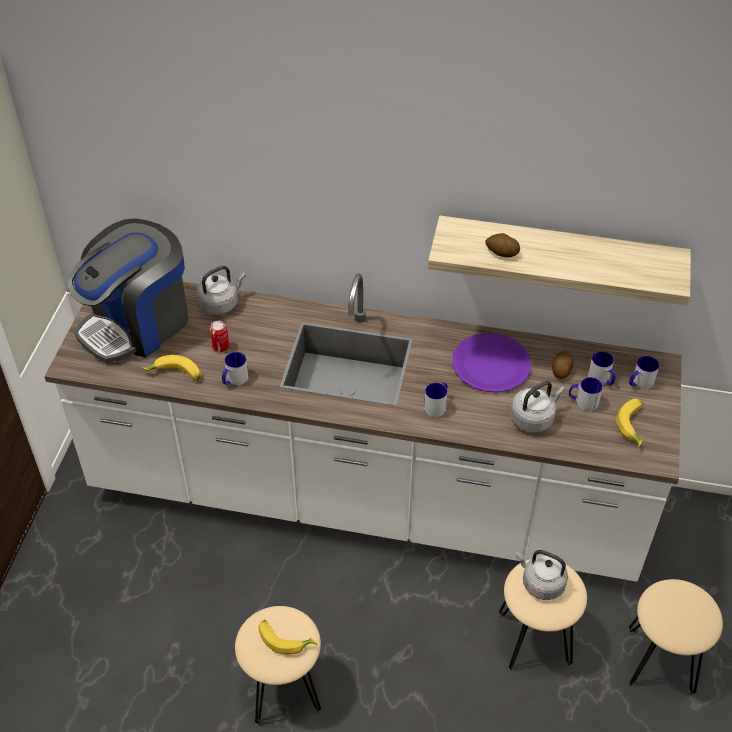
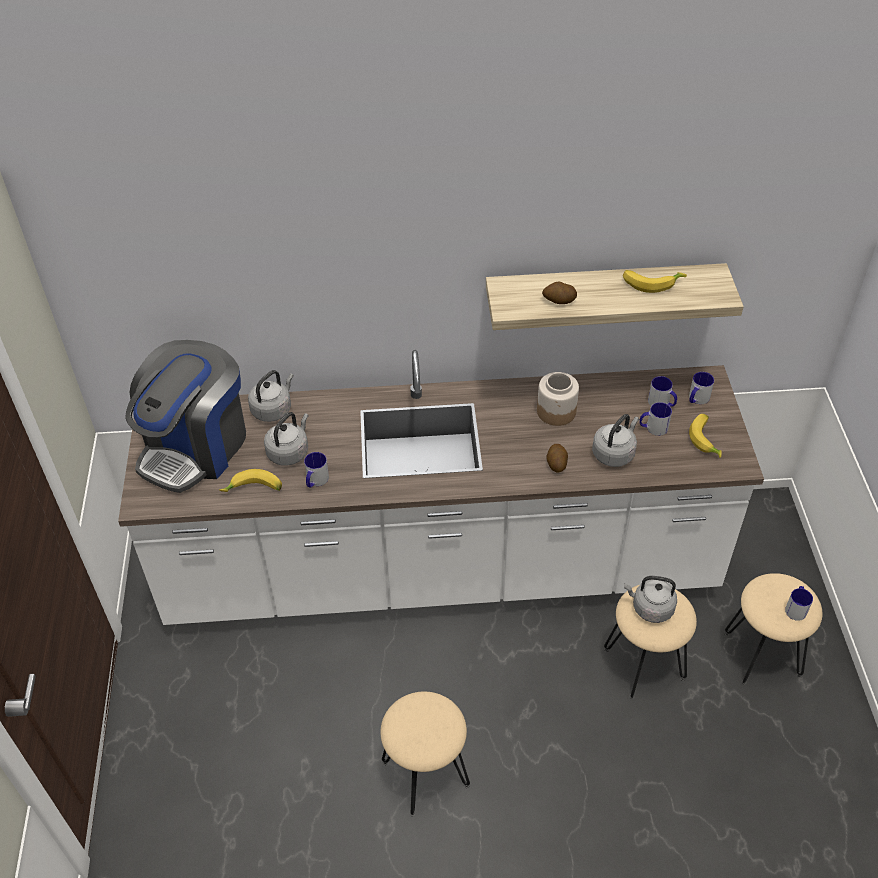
camera: 15 degrees left, 0 degrees up
can [210,321,229,352] -> grey kettle [264,412,309,466]
banana [259,620,317,654] -> banana moved to [623,270,687,293]
mug [424,383,448,417] -> mug moved to [785,586,813,621]
purple plate [452,333,531,392] -> jar [537,372,579,426]
potato [552,351,574,379] -> potato moved to [547,444,568,472]

